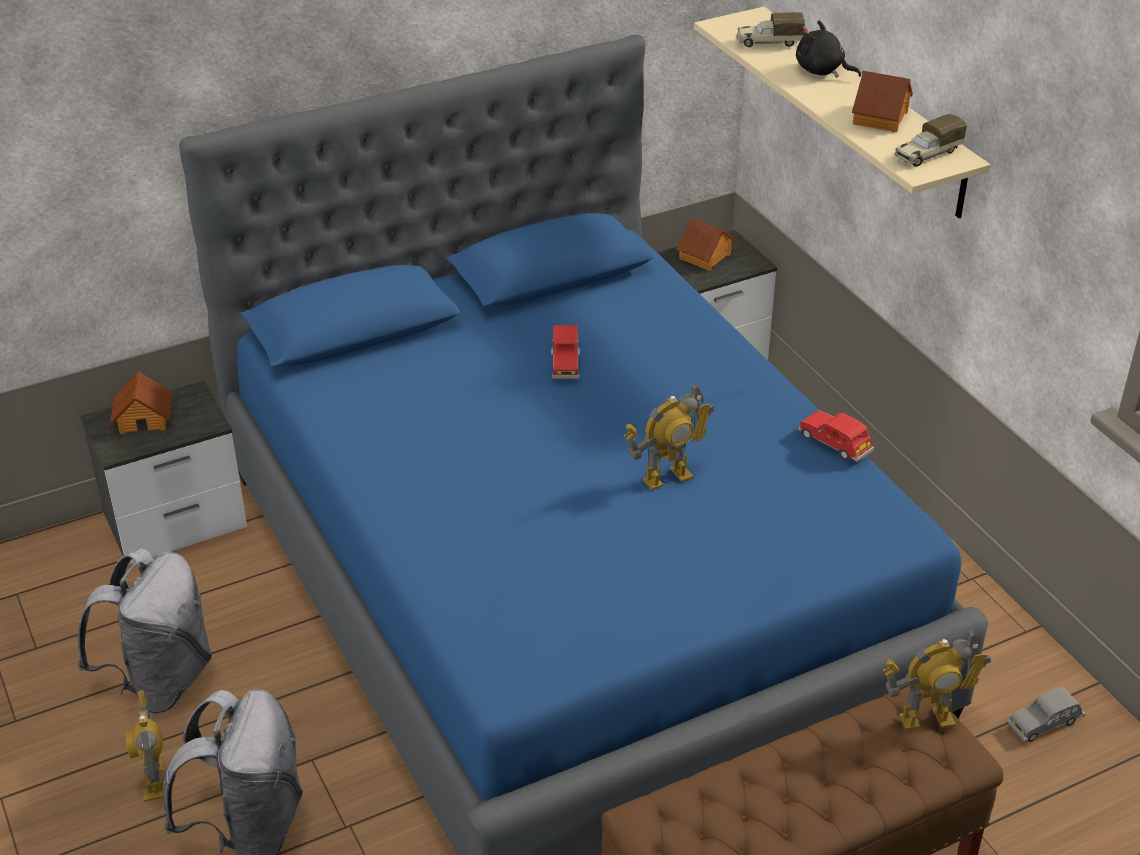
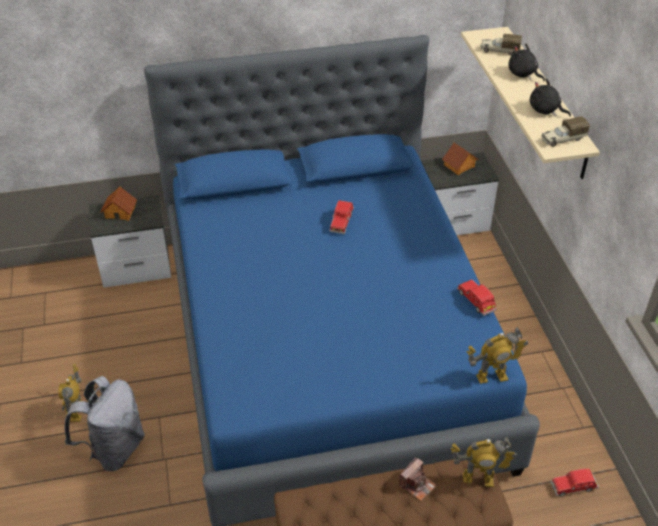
camera: 15 degrees right, 5 degrees up
grey backpack [78,548,212,714] -> none
toy robot [624,383,714,490] -> toy robot moved to [466,327,528,384]
toy house [852,70,913,132] -> black plush toy [530,78,571,117]
grey toy car [1007,687,1085,742] -> red toy car [550,468,599,496]
none -> camera [399,457,436,501]

